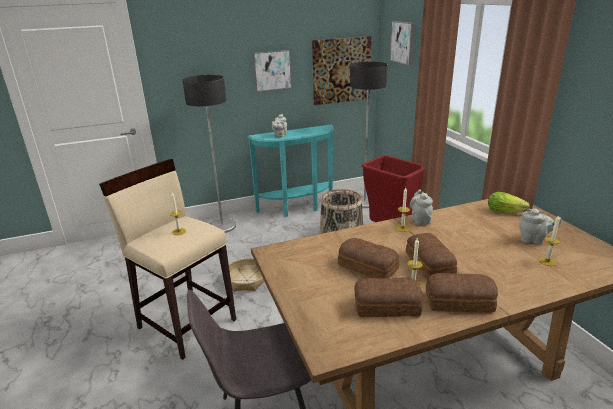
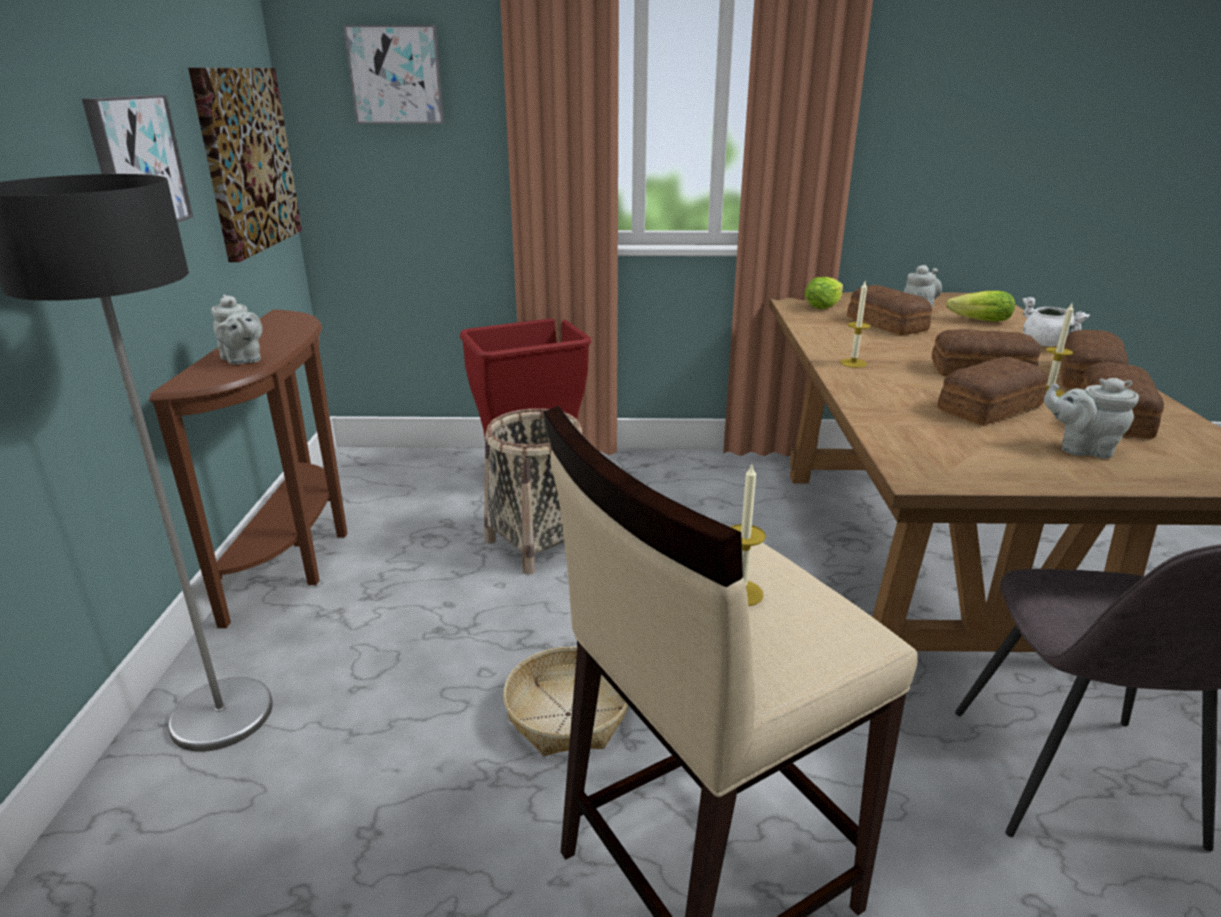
camera: 70 degrees left, 0 degrees up
turquoise console table [247,125,334,217] -> brown console table [149,309,347,628]
floor lamp [350,62,387,208] -> none
grey teapot [410,189,433,225] -> grey teapot moved to [1044,378,1139,458]
candle [539,215,561,266] -> lettuce [946,291,1015,322]
none -> bread [847,285,932,335]
none -> white cooking pot [1022,297,1090,346]

